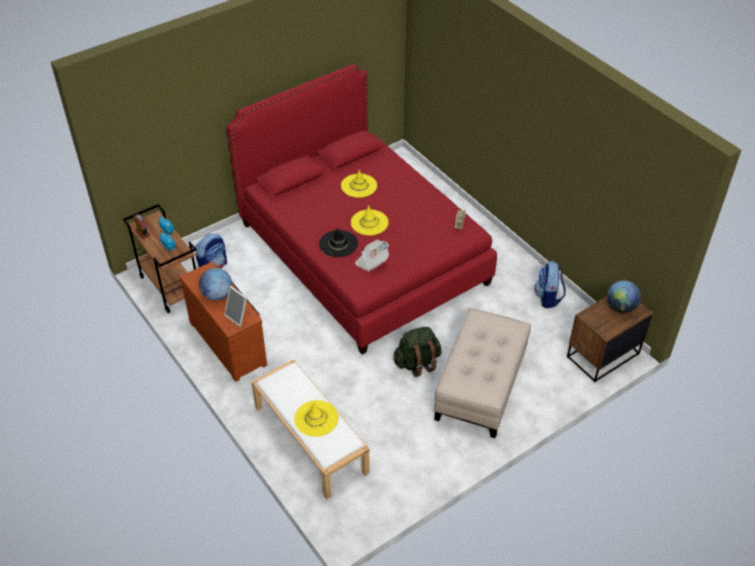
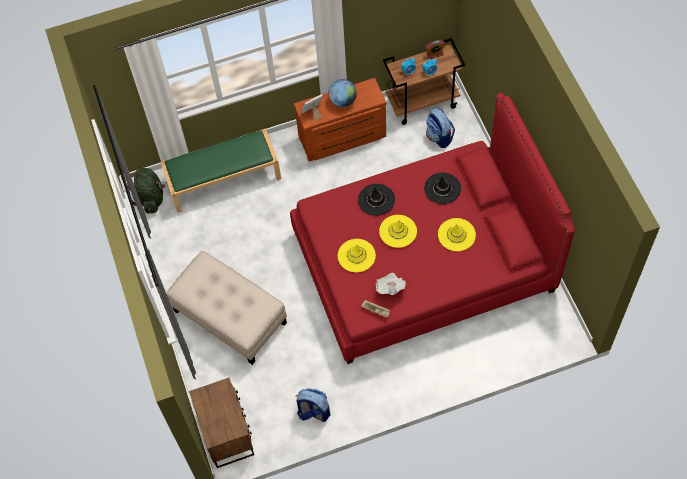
camera: 110 degrees right, 15 degrees up
white bench [251,359,370,499] -> green bench [161,128,281,213]
yellow hat [294,400,338,437] -> yellow hat moved to [338,239,376,272]
newspaper [355,240,389,272] -> newspaper moved to [376,273,406,295]
green backpack [393,327,442,377] -> green backpack moved to [127,168,165,214]
globe [607,280,641,313] -> none
none -> black hat [424,173,461,204]

